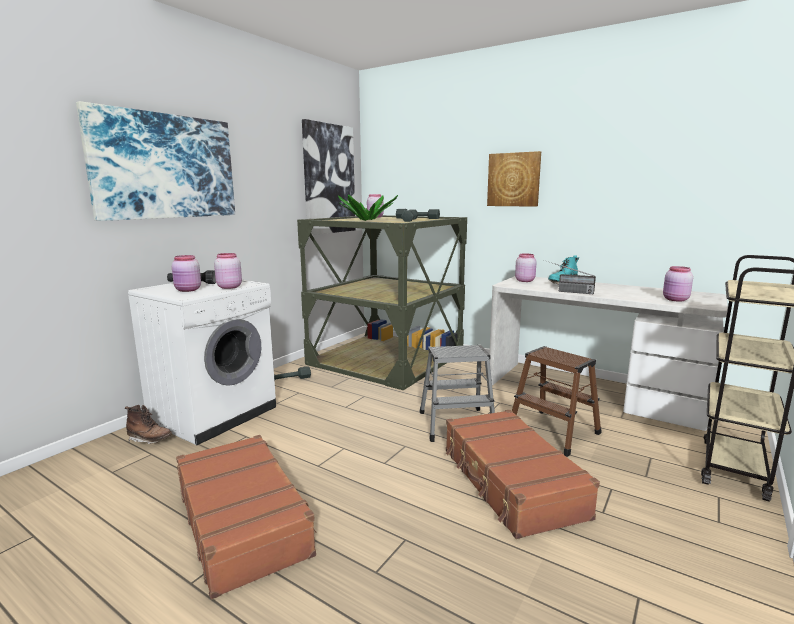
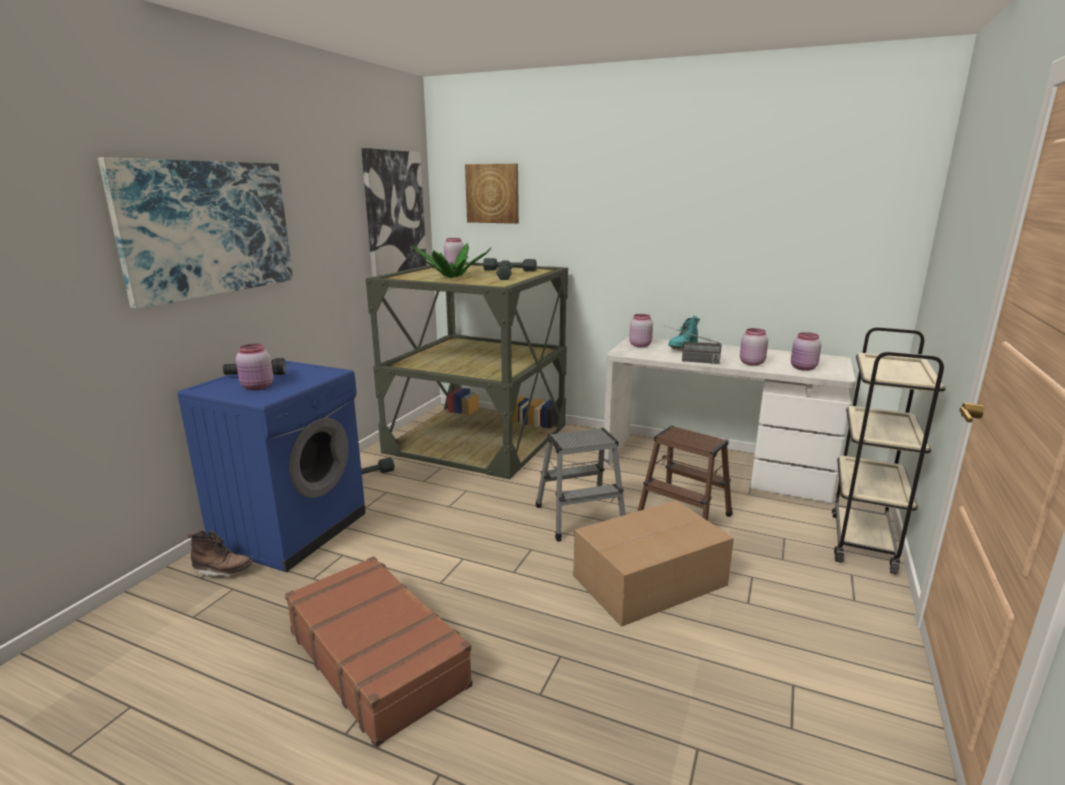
camera: 10 degrees left, 5 degrees up
white washing machine [128,280,276,445] -> blue washing machine [178,361,366,572]
pink jar [214,253,242,289] -> pink jar moved to [740,328,768,366]
brown suitcase [446,410,600,539] -> cardboard box [574,500,734,627]
picture [487,151,541,207] -> picture moved to [465,164,519,224]

